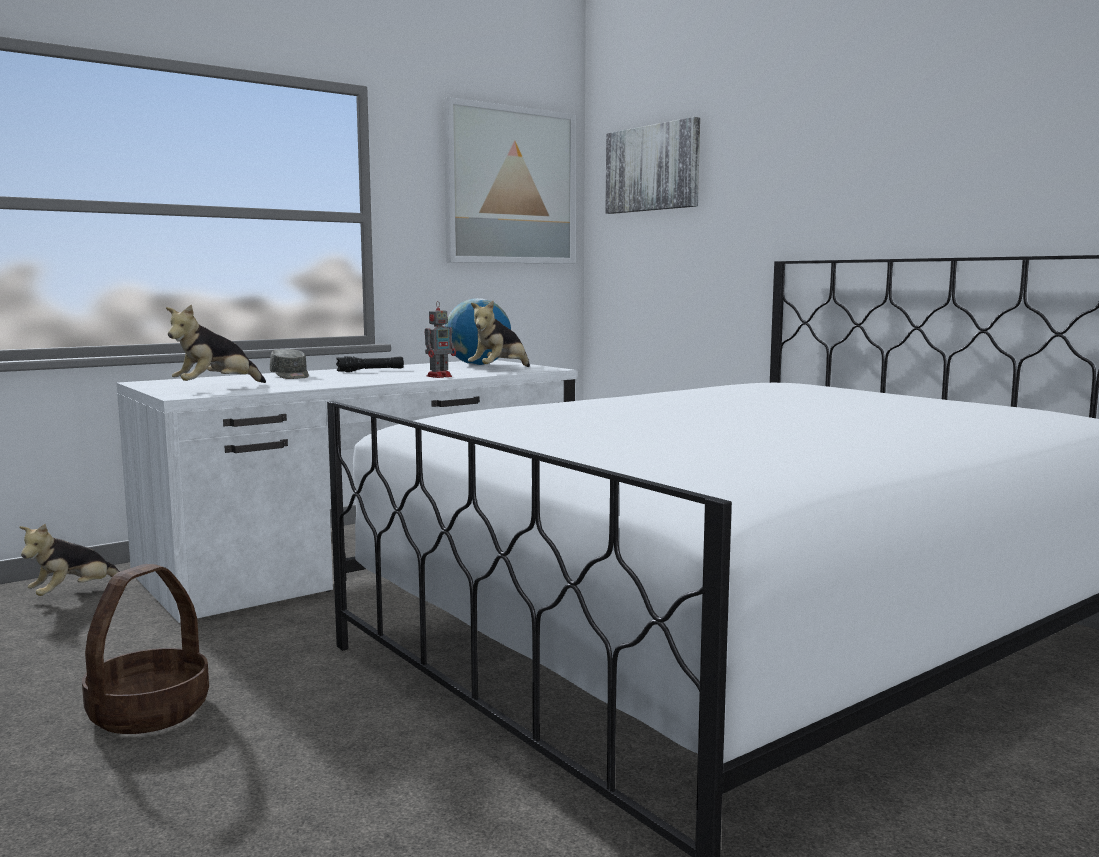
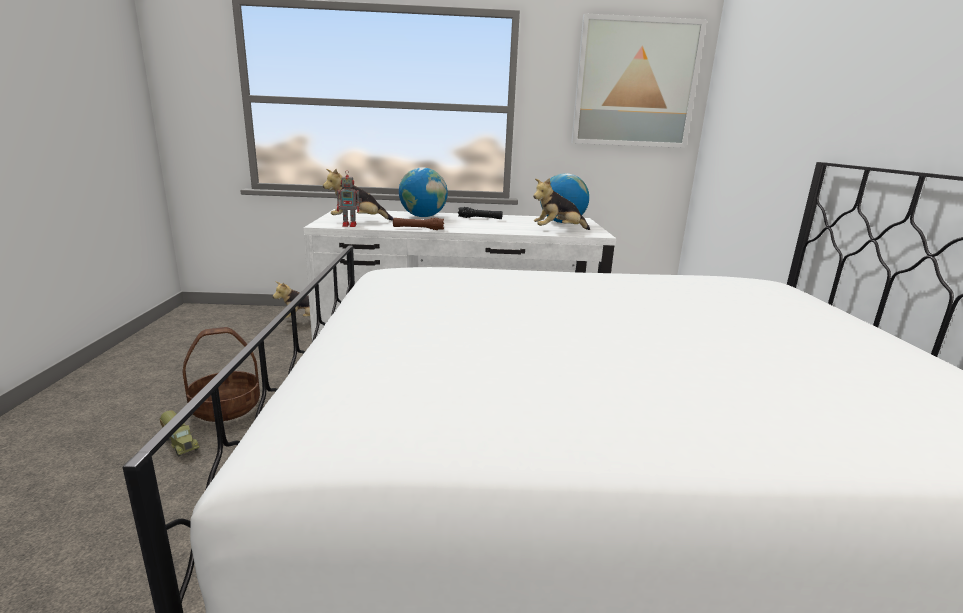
camera: 35 degrees right, 10 degrees up
grey cap [270,349,309,379] -> globe [399,167,448,217]
toy robot [425,301,456,378] -> toy robot moved to [337,170,362,227]
picture [605,117,700,214] -> none
none -> toy truck [160,410,200,457]
none -> brown flashlight [393,218,444,230]

